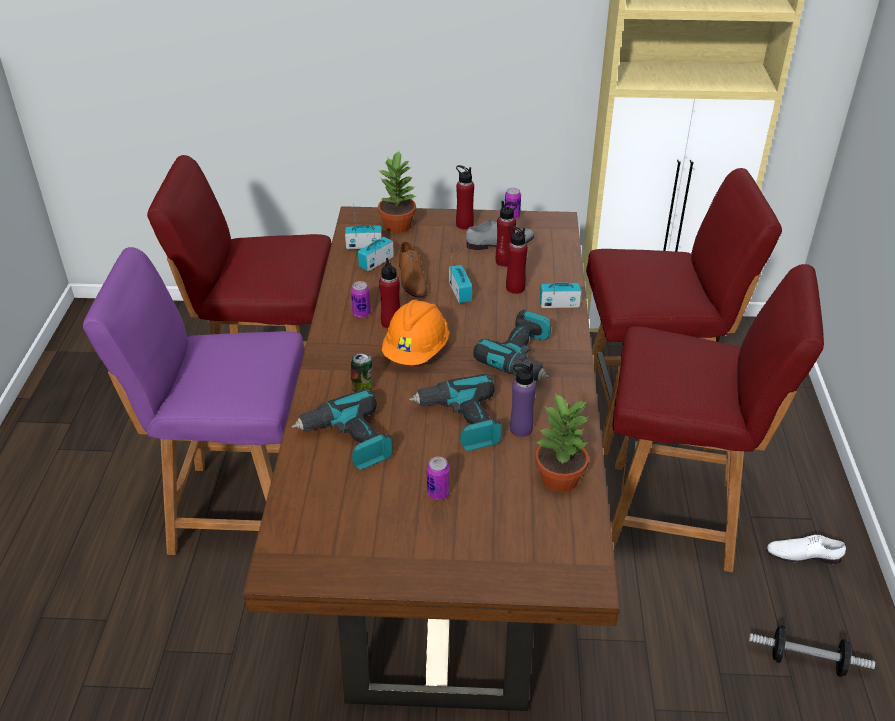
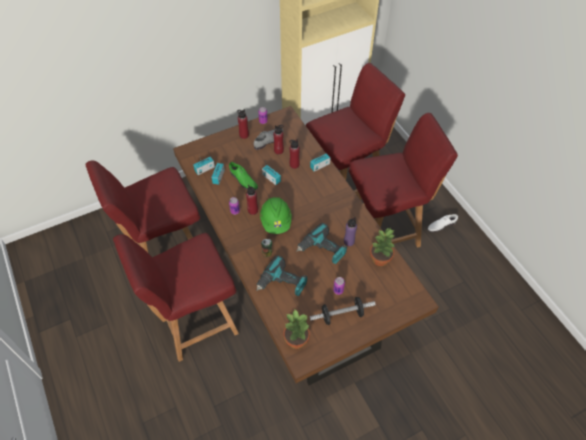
camera: 30 degrees left, 15 degrees up
purple chair [83,247,305,555] -> red chair [113,233,239,362]
potted plant [378,151,416,233] -> potted plant moved to [283,310,310,349]
orange hard hat [382,299,449,365] -> green hard hat [260,197,292,234]
brown shoe [399,242,427,297] -> green shoe [229,162,258,190]
power drill [473,310,551,381] -> none
dumbbell [749,625,875,677] -> dumbbell moved to [310,297,376,325]

